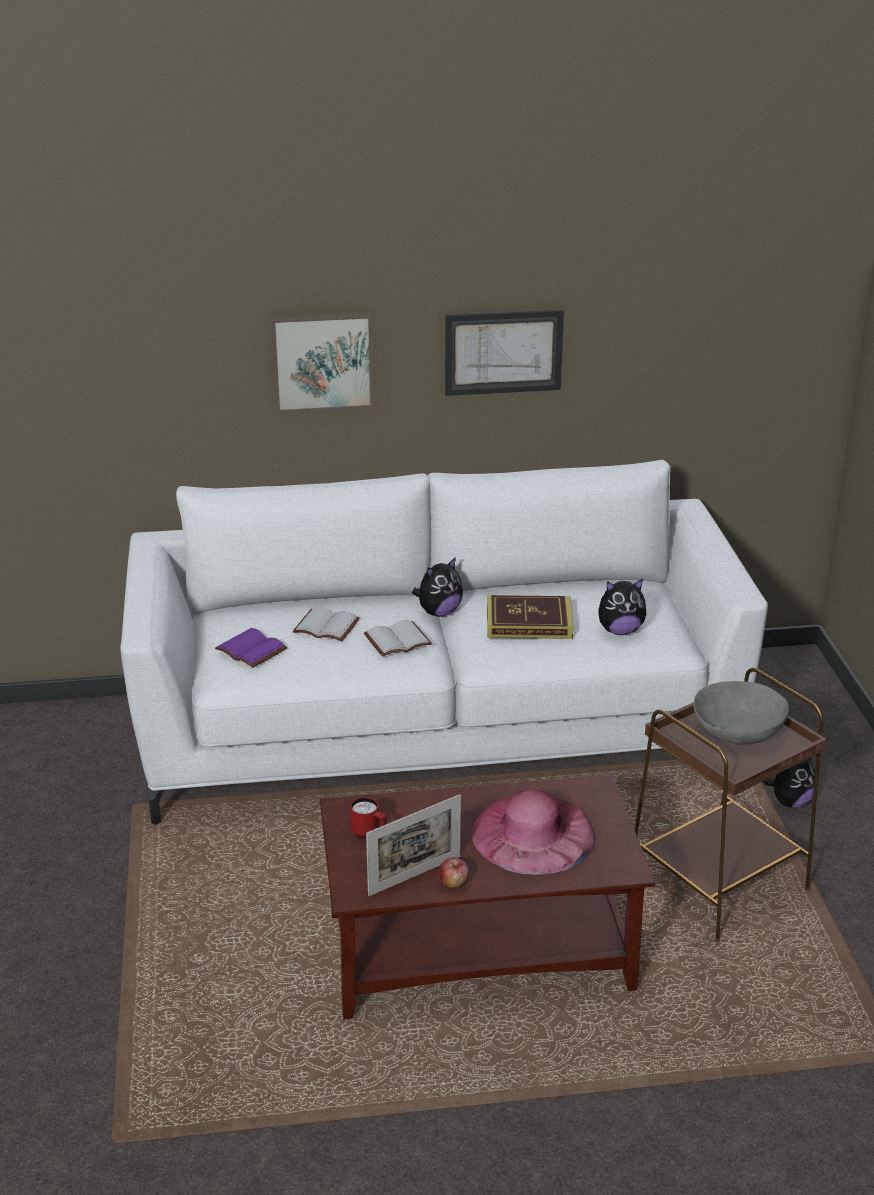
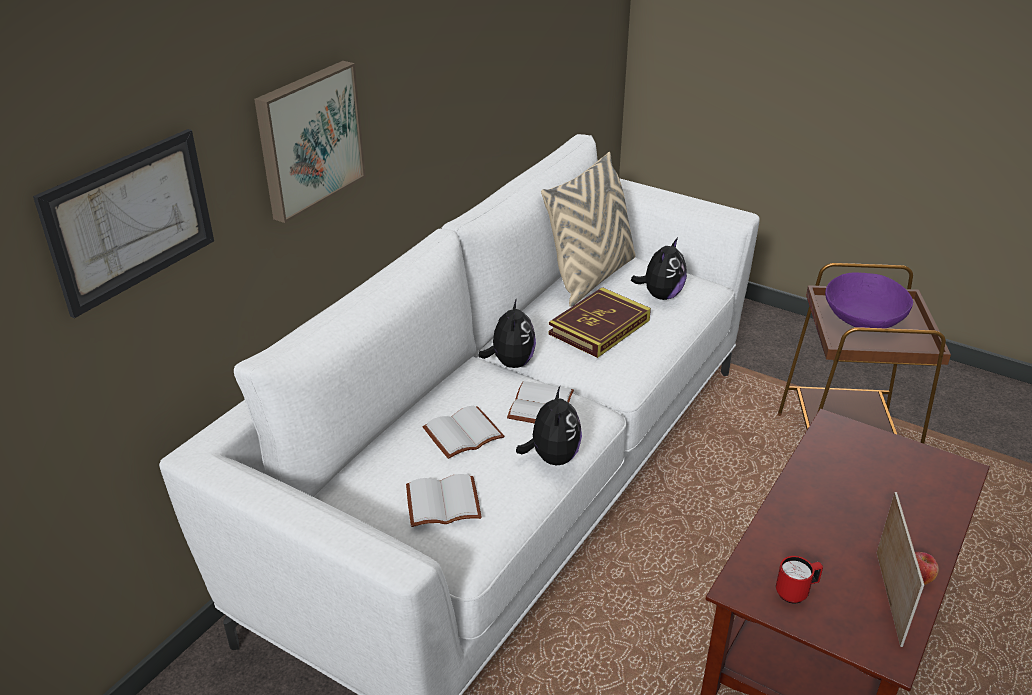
camera: 50 degrees left, 5 degrees up
purple book [215,628,287,668] -> white book [406,474,482,527]
picture [445,310,564,396] -> picture moved to [33,129,214,318]
pink hat [472,790,596,875] -> none
grey bowl [694,681,789,744] -> purple bowl [825,272,913,328]
plush toy [763,757,815,808] -> plush toy moved to [516,386,582,466]
none -> beige pillow [541,152,636,307]

